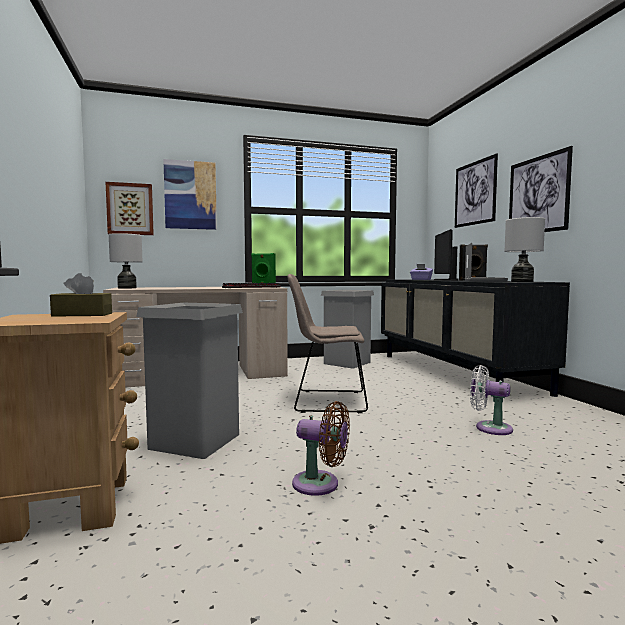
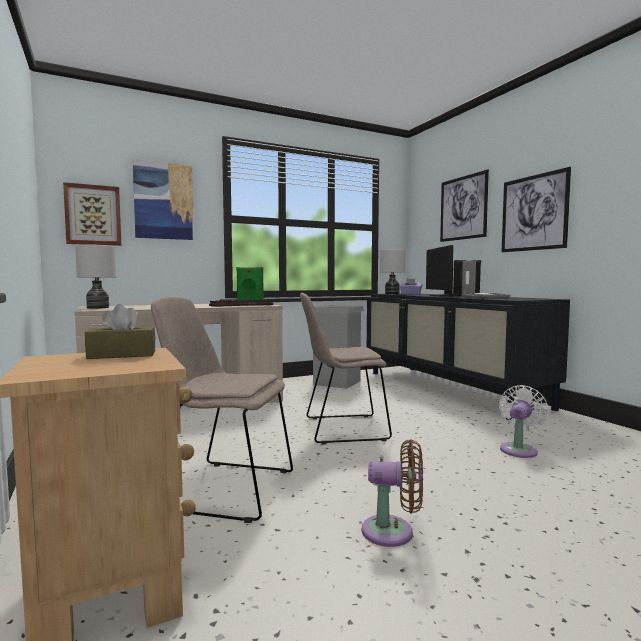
camera: 10 degrees left, 0 degrees up
grey trash can [136,303,243,459] -> beige chair [151,297,293,523]
white fan [470,365,513,435] -> white fan turned 105 degrees clockwise [499,385,549,458]
grey table lamp [505,217,545,282] -> grey table lamp moved to [380,249,406,294]

